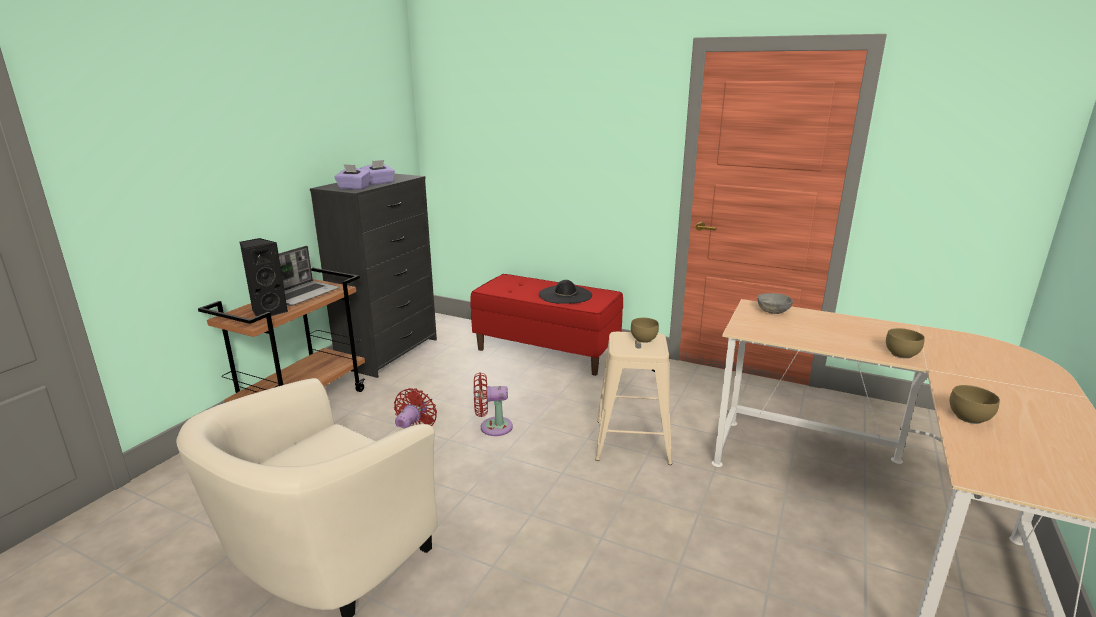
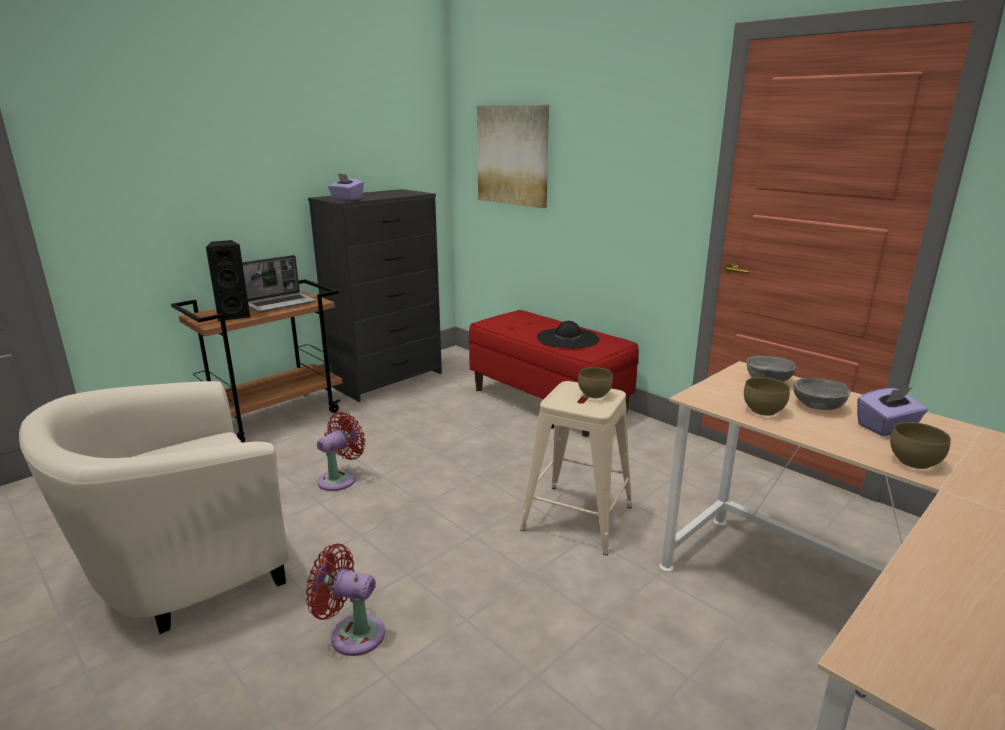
camera: 20 degrees right, 0 degrees up
purple tissue box [360,160,395,185] -> purple tissue box moved to [857,387,928,436]
red fan [474,372,513,436] -> red fan moved to [306,544,385,656]
brown bowl [950,385,1000,424] -> brown bowl moved to [744,377,790,416]
none -> picture [477,105,549,208]
none -> grey bowl [794,378,850,410]

